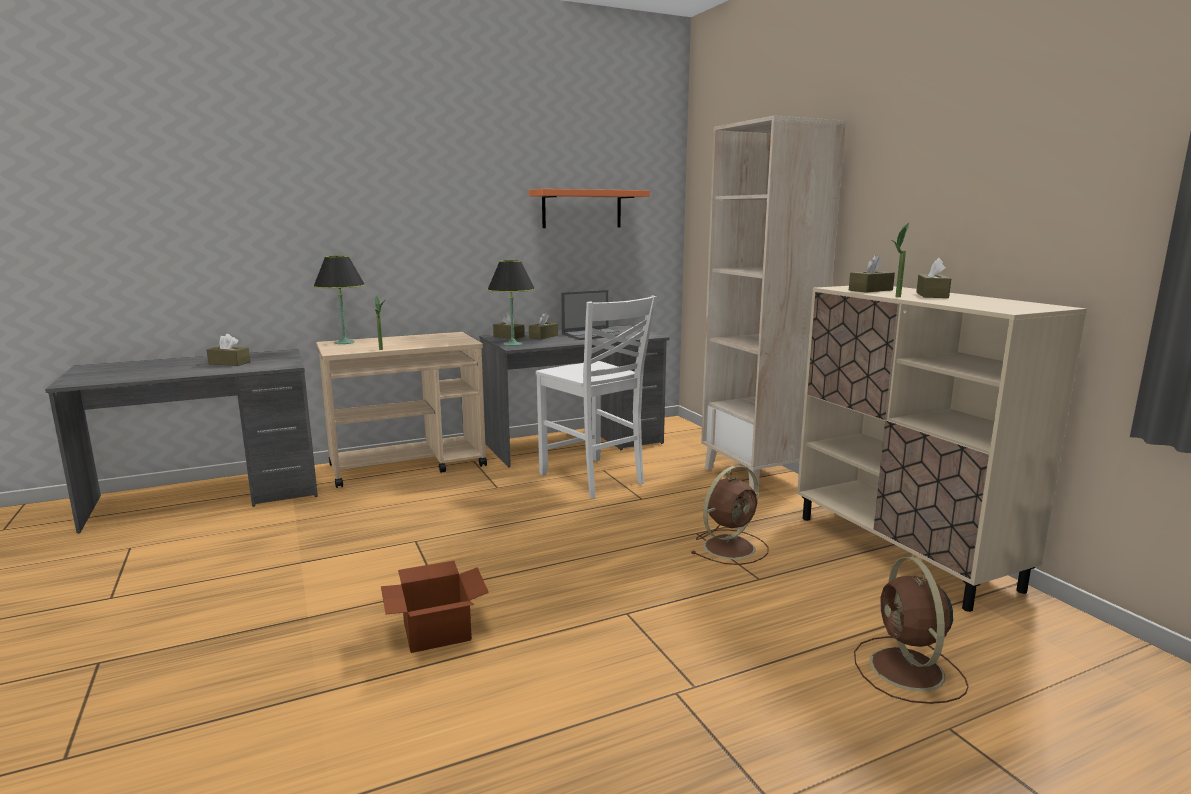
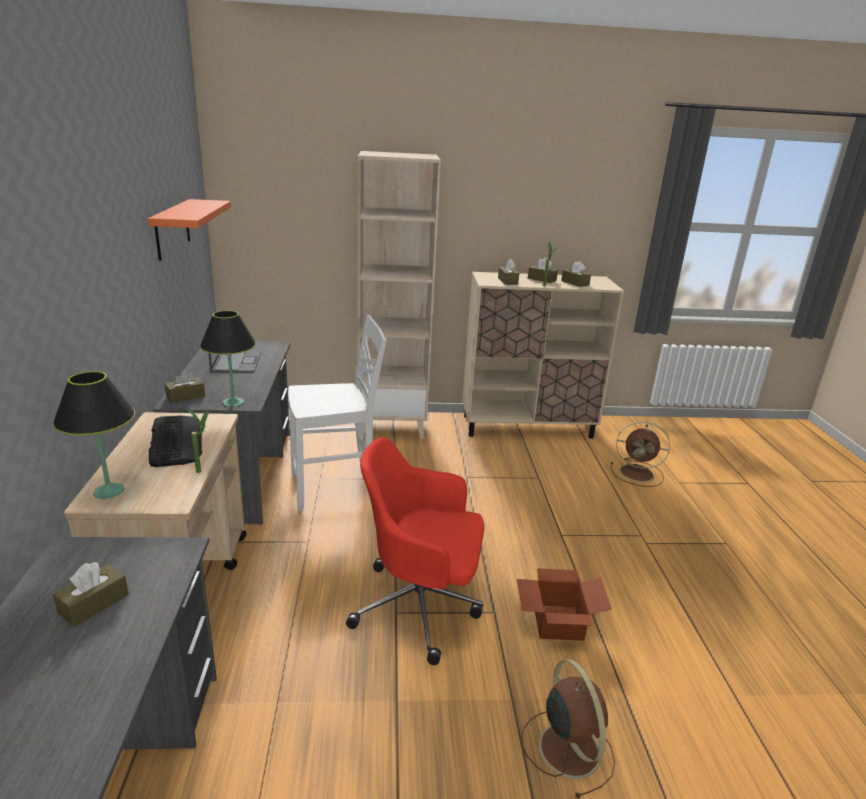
camera: 70 degrees left, 10 degrees up
brown tissue box [529,313,558,339] -> brown tissue box moved to [561,261,591,287]
brown fan [692,465,768,565] -> brown fan moved to [521,659,615,799]
none -> keyboard [149,415,202,467]
none -> red office chair [346,437,484,665]

